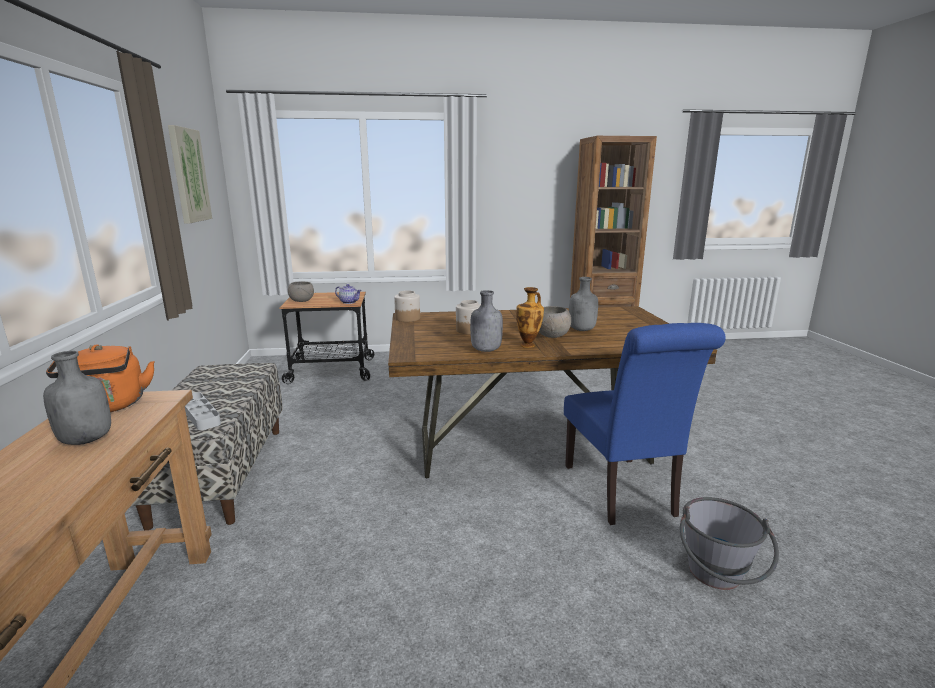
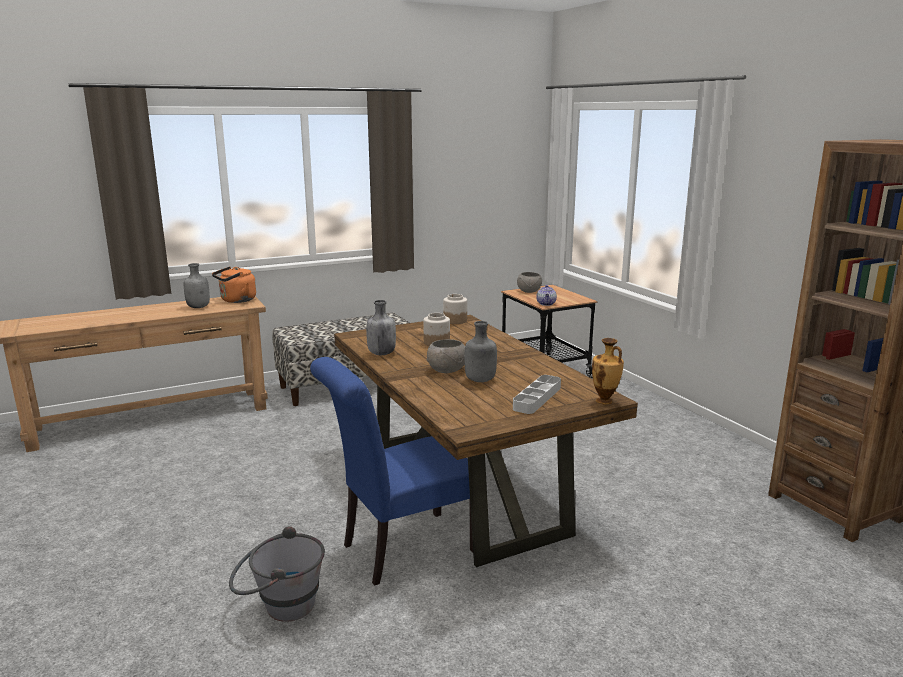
camera: 70 degrees right, 0 degrees up
picture [168,125,212,223] -> none
grey tray [185,392,221,430] -> grey tray moved to [513,375,561,414]
vase [516,287,544,348] -> vase moved to [592,338,624,404]

